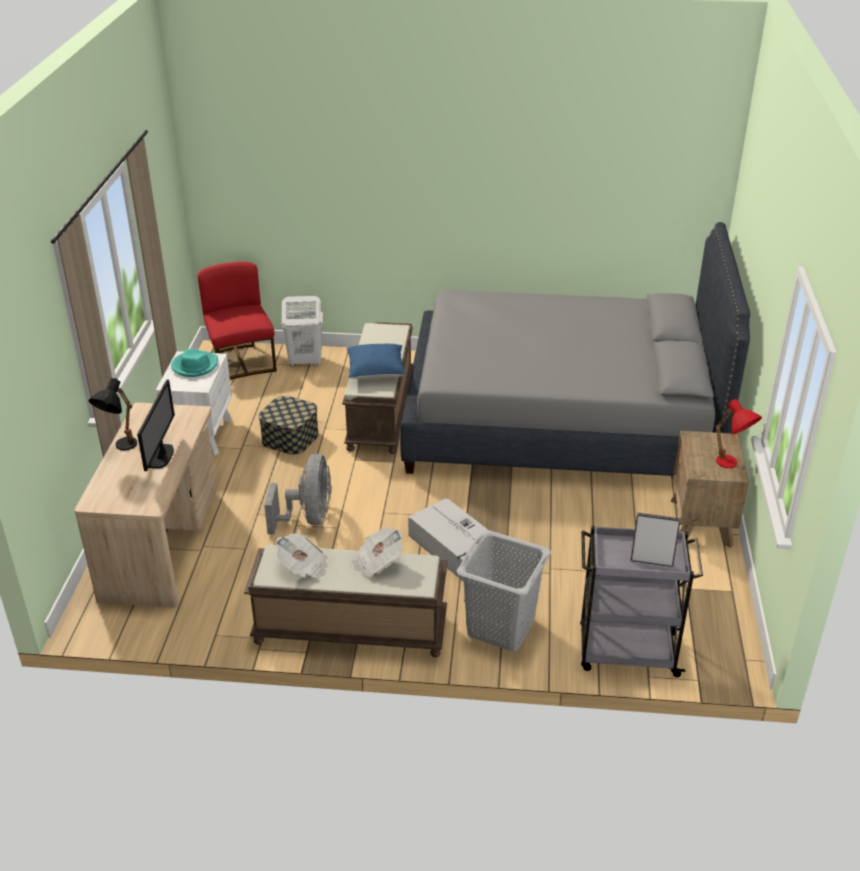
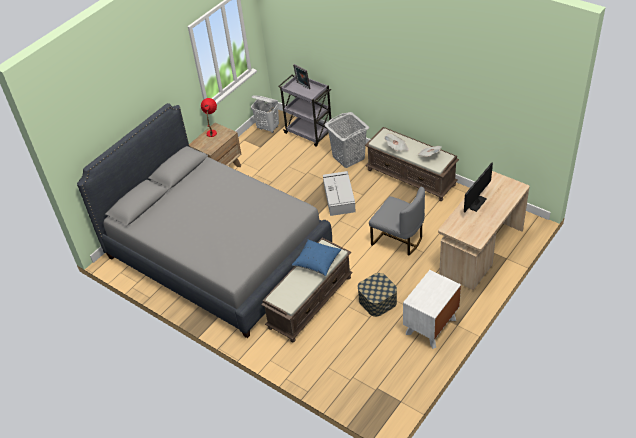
camera: 145 degrees left, 10 degrees up
black table lamp [89,378,137,450] -> none
turquoise hat [171,349,218,377] -> none
red chair [198,262,277,380] -> none
grey fan [264,454,332,535] -> grey chair [369,187,425,255]
white laundry basket [282,296,323,367] -> white laundry basket moved to [251,96,279,133]

